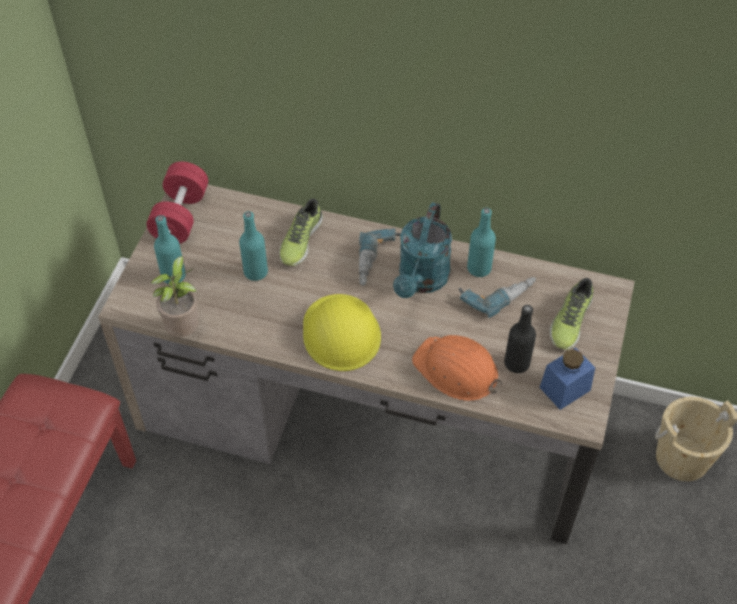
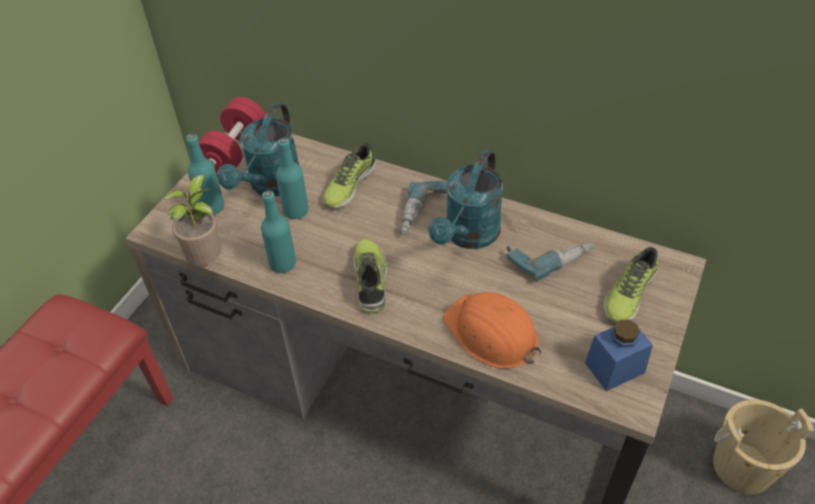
camera: 10 degrees right, 5 degrees down
yellow hard hat [303,294,381,371] -> shoe [353,239,388,314]
turquoise bottle [467,208,496,277] -> turquoise bottle moved to [261,190,296,273]
black bottle [504,305,536,373] -> none
none -> turquoise watering can [217,103,301,196]

